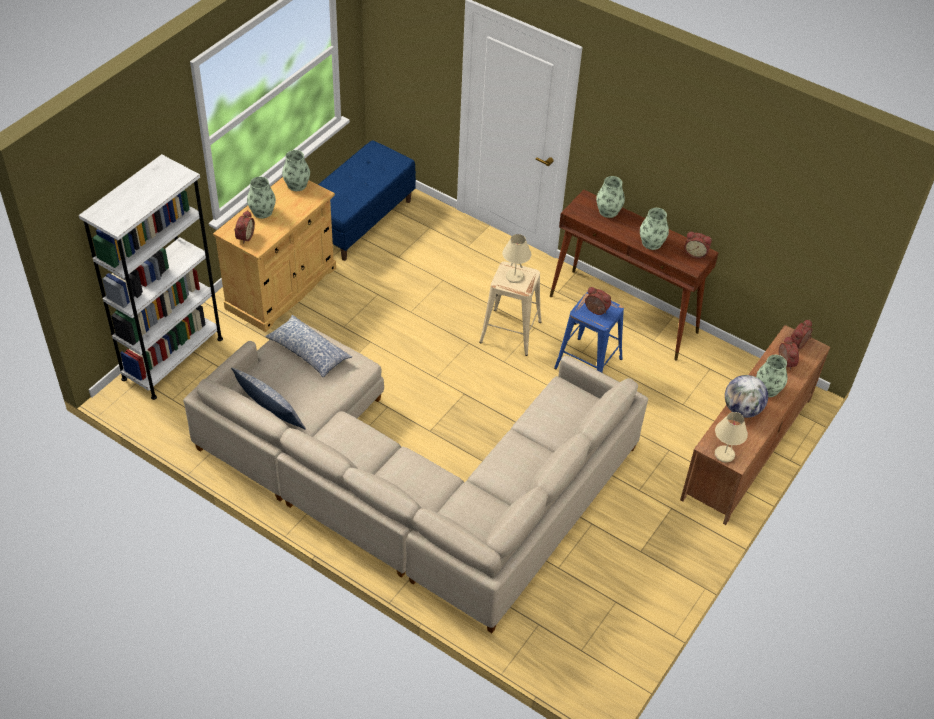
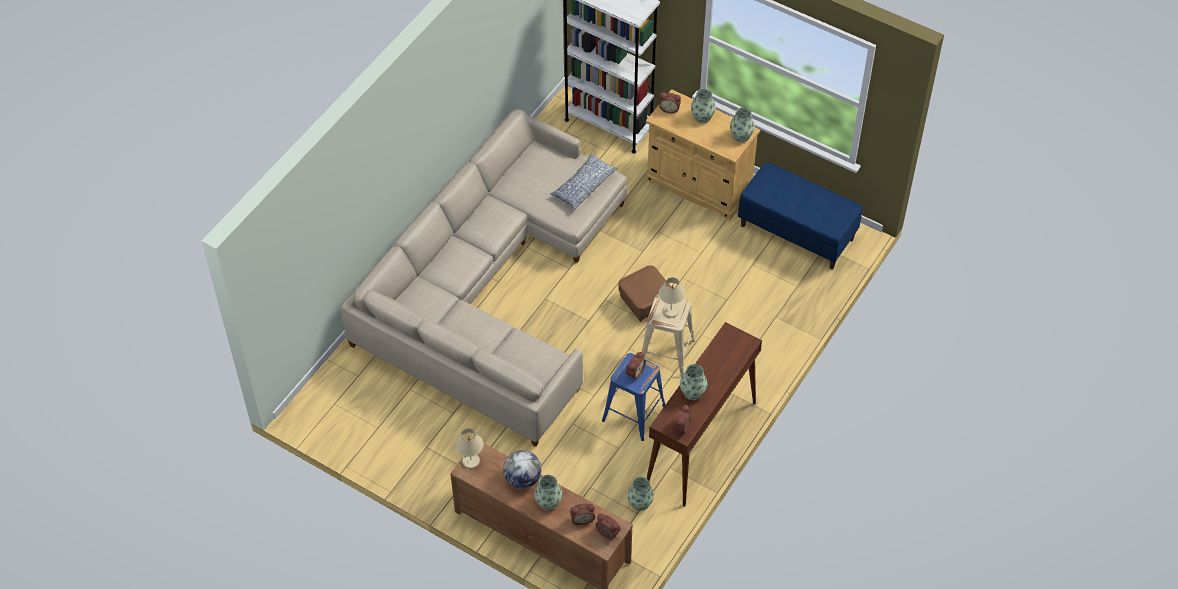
camera: 90 degrees right, 5 degrees up
pillow [231,367,306,430] -> none
vase [596,176,625,218] -> vase moved to [627,477,654,511]
none -> brown ottoman [619,265,671,322]

